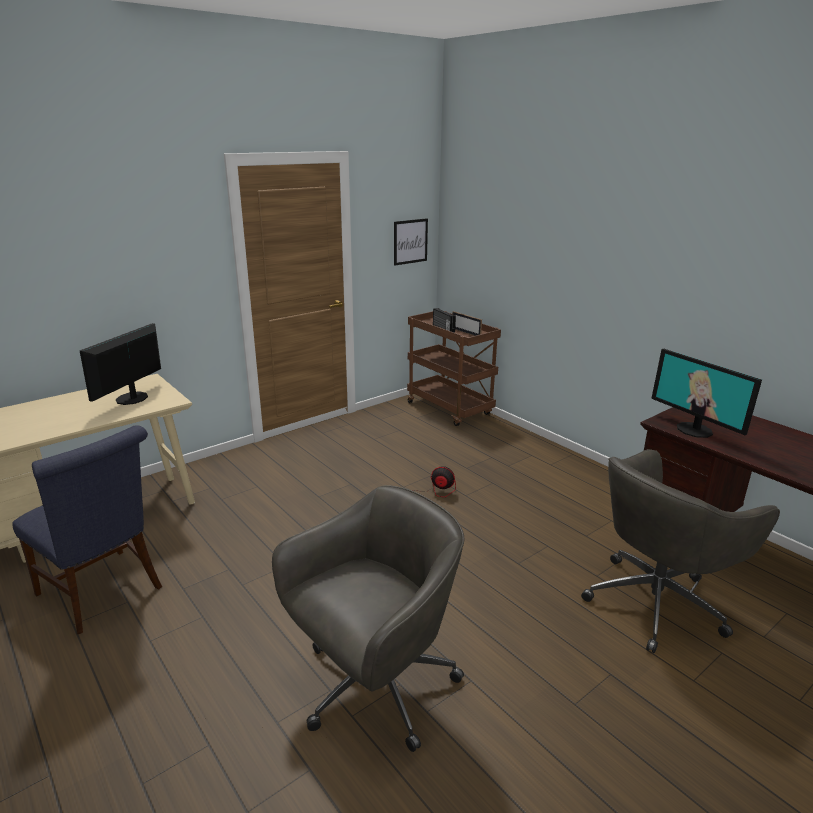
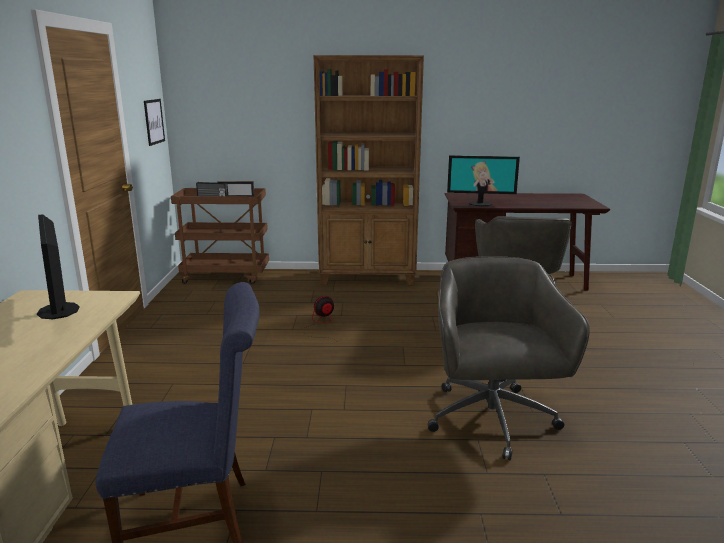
camera: 50 degrees left, 5 degrees down
none -> brown bookcase [314,55,424,286]

